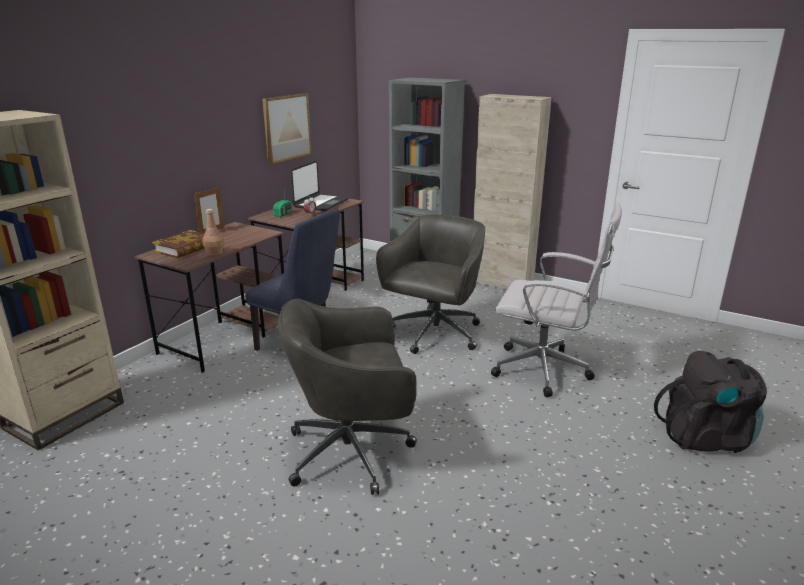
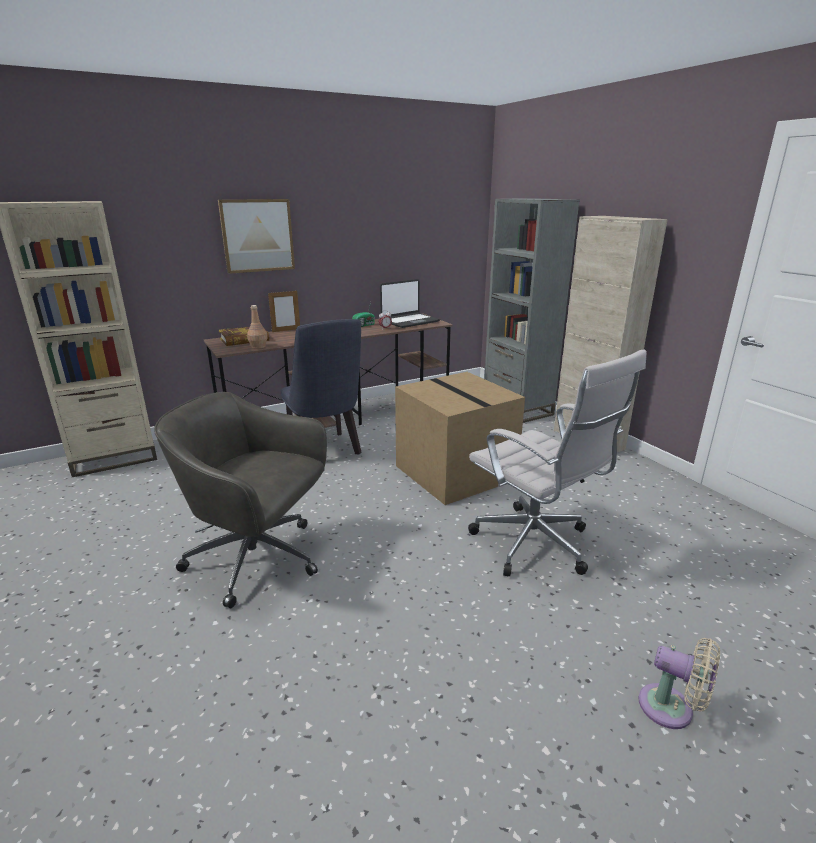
camera: 30 degrees right, 0 degrees up
picture [262,93,312,164] -> picture moved to [218,199,295,274]
grey office chair [376,214,485,354] -> cardboard box [395,372,525,505]
black backpack [654,351,767,453] -> beige fan [638,638,720,729]

